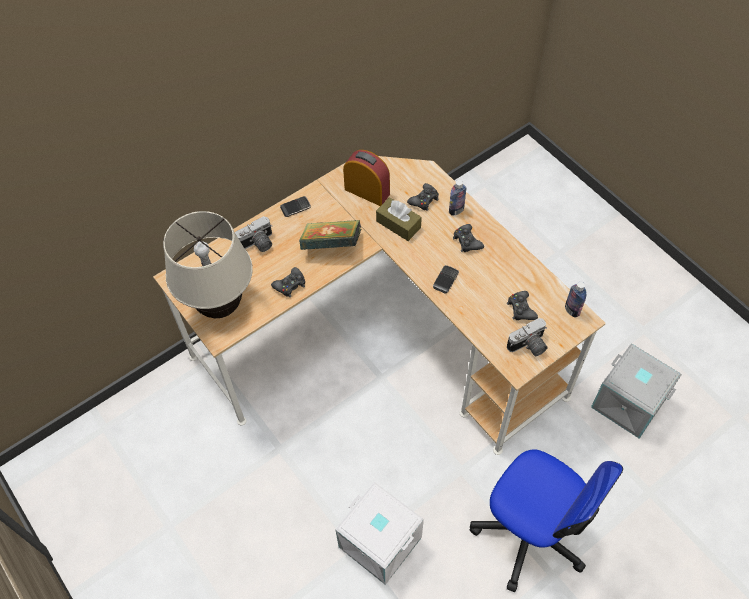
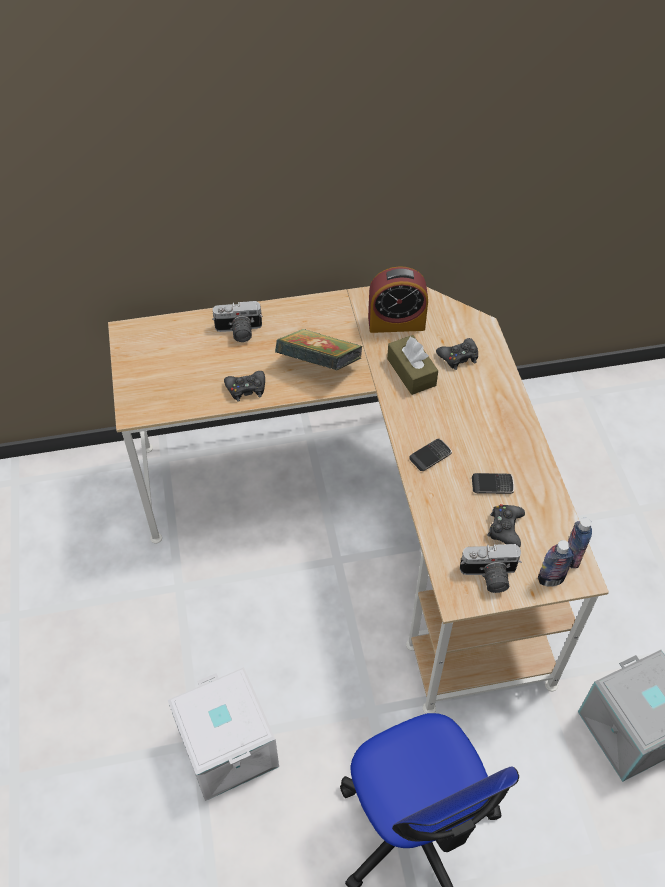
camera: 25 degrees right, 5 degrees down
beige table lamp [163,211,253,318] -> none
phone [280,196,311,217] -> phone moved to [472,473,514,494]
alarm clock [343,150,390,206] -> alarm clock turned 120 degrees clockwise [368,266,428,333]
bottle [449,180,466,216] -> bottle moved to [538,540,574,587]
black game controller [453,224,484,252] -> none

